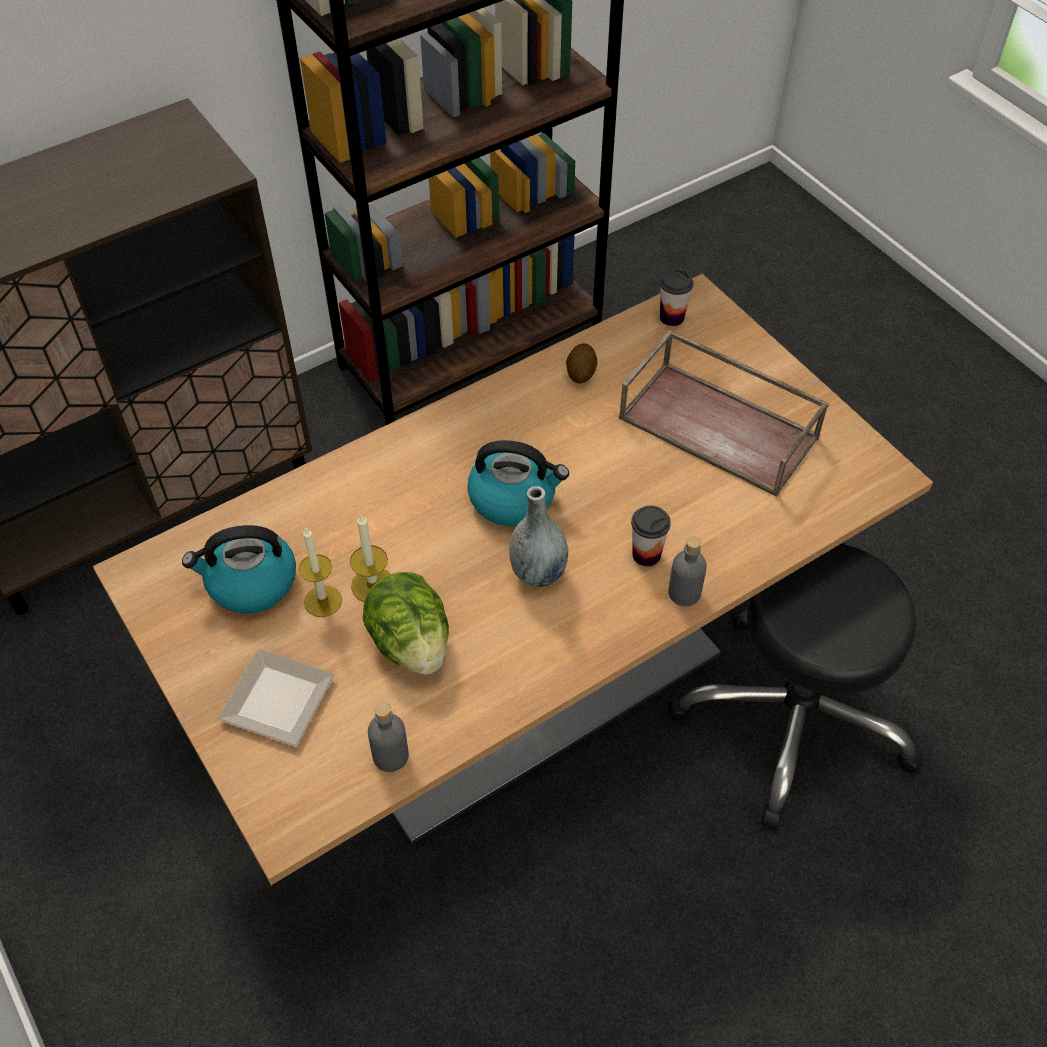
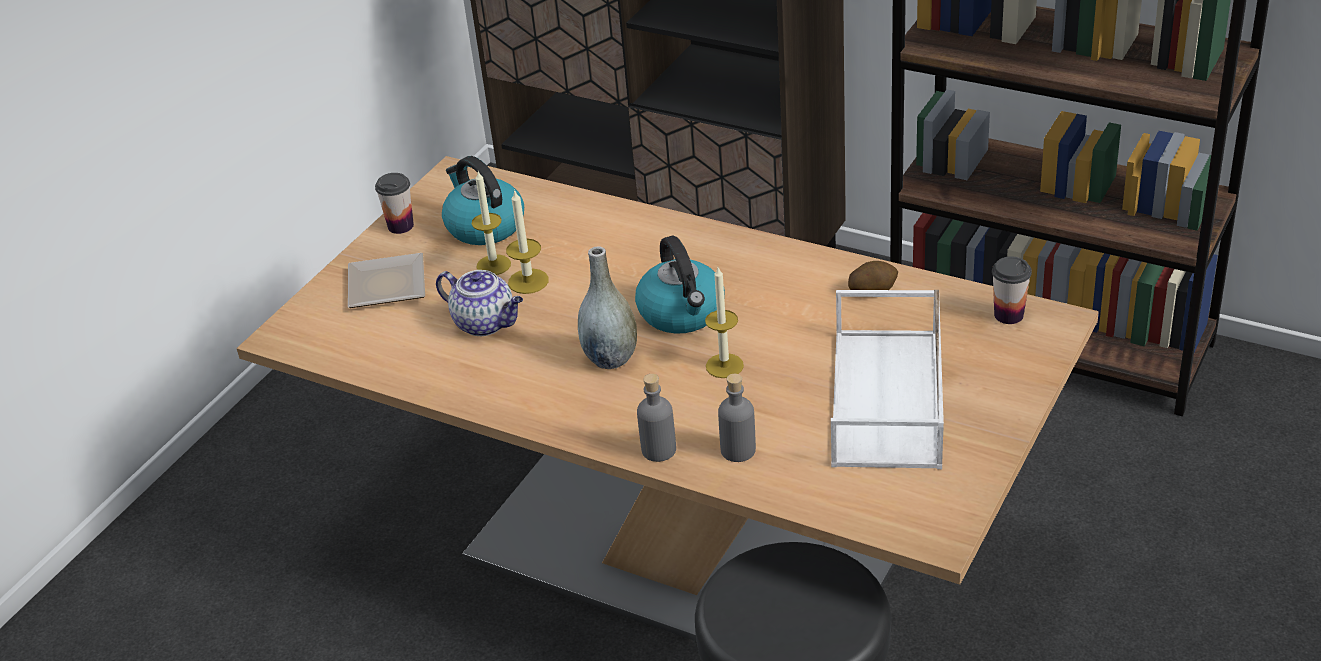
camera: 65 degrees right, 15 degrees down
lettuce [363,572,449,674] -> teapot [436,270,523,336]
grey bottle [368,702,409,772] -> grey bottle moved to [718,374,756,462]
brown tray [619,330,829,497] -> white tray [831,290,944,469]
cup [631,505,671,566] -> cup moved to [375,173,414,234]
none -> candle [705,267,744,378]

